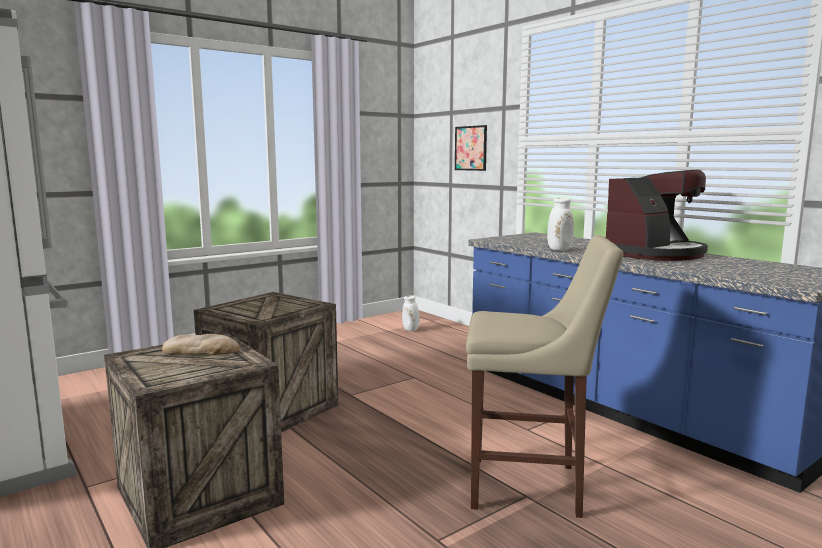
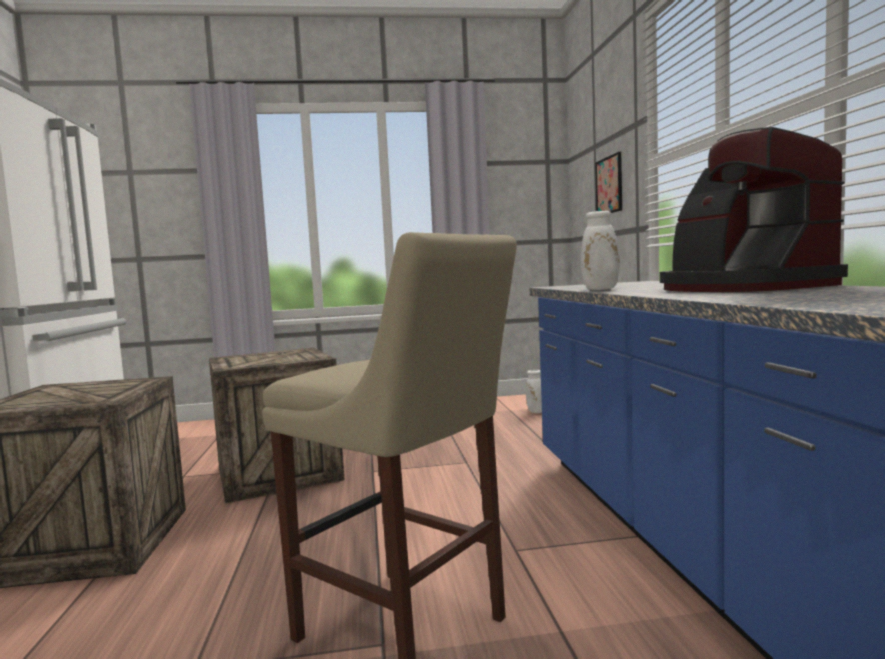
camera: 30 degrees right, 5 degrees down
bread [162,334,240,355] -> none
coffee machine [606,170,708,261] -> coffee machine turned 75 degrees clockwise [660,127,848,292]

